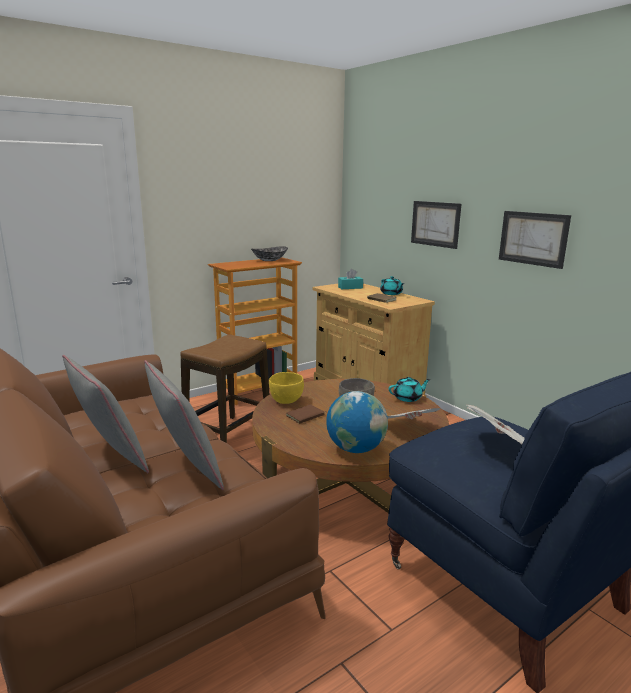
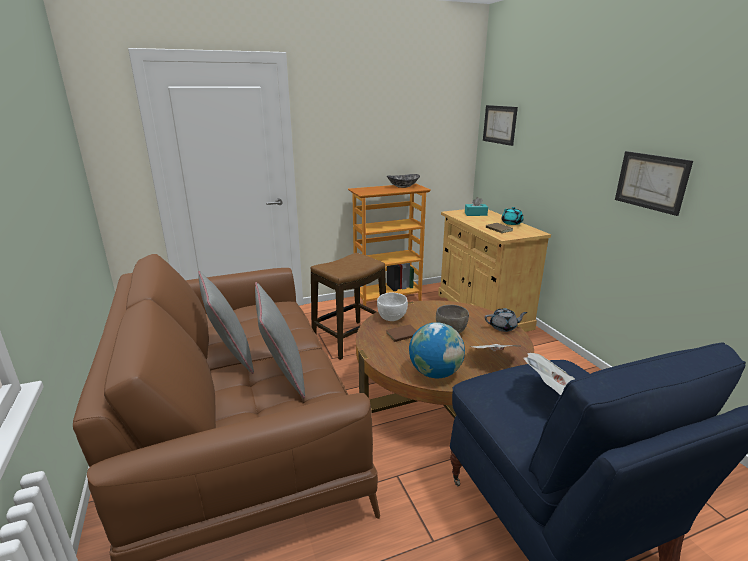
camera: 15 degrees right, 5 degrees up
yellow bowl [269,372,304,404] -> white bowl [377,292,408,321]
turquoise teapot [389,377,431,402] -> grey teapot [485,308,527,332]
picture [411,201,461,249] -> picture moved to [483,105,518,146]

